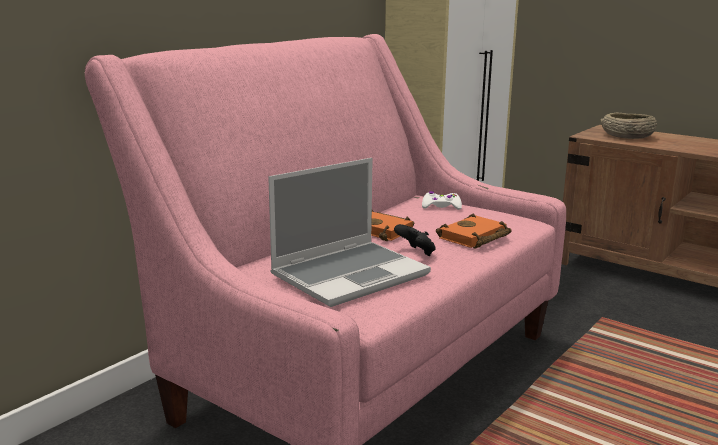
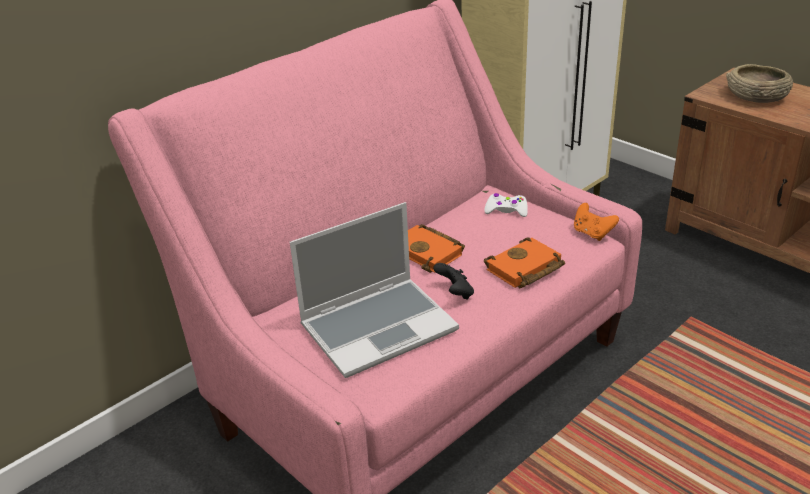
camera: 10 degrees right, 15 degrees up
none -> orange game controller [574,203,619,241]

